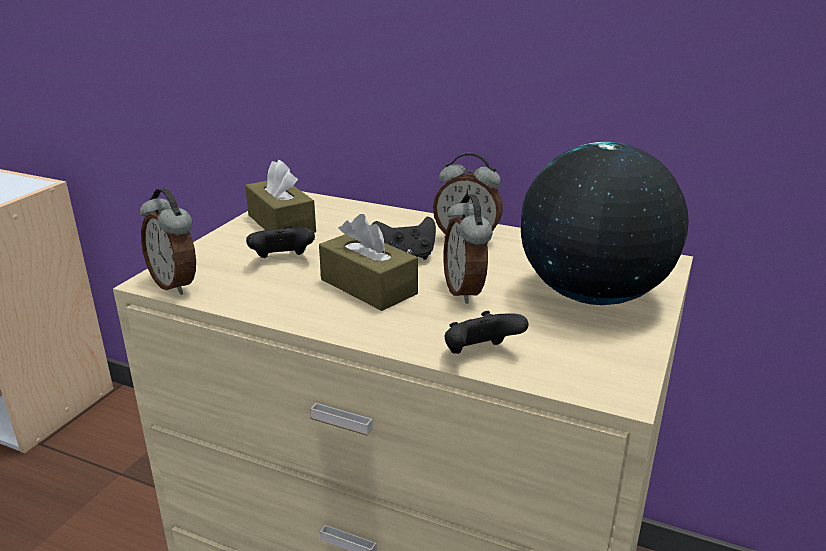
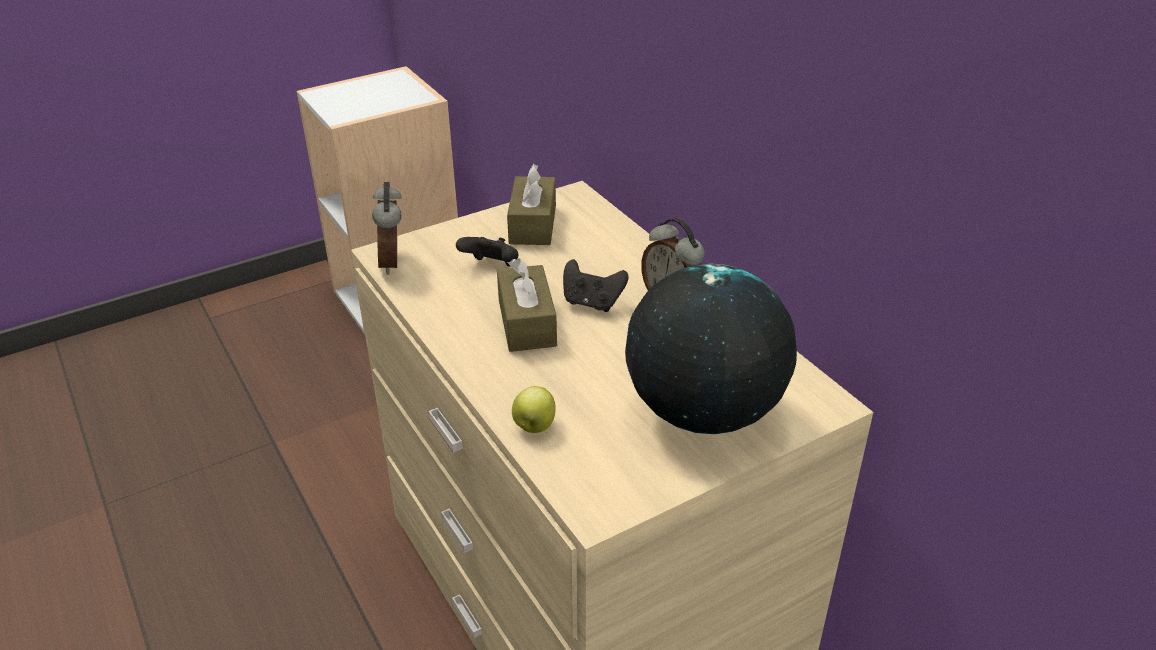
camera: 35 degrees right, 10 degrees up
alarm clock [443,194,493,304] -> none
black game controller [445,311,529,354] -> apple [512,386,556,433]

